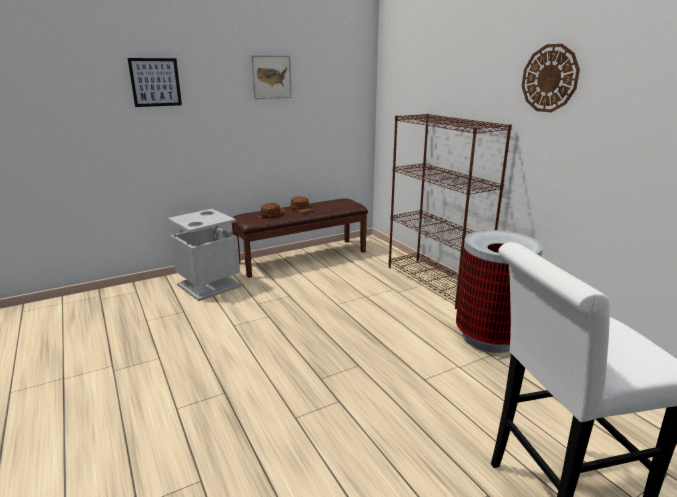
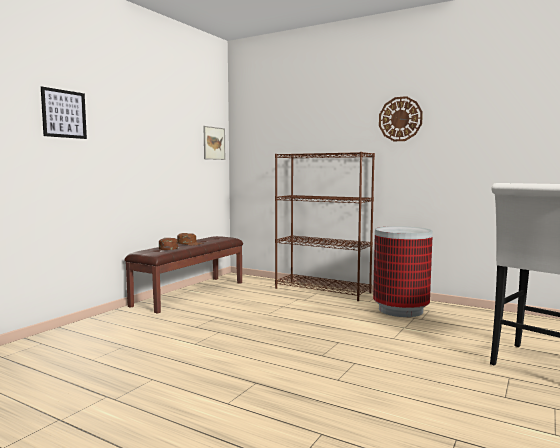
camera: 30 degrees left, 15 degrees down
grey trash can [168,209,241,301] -> none
picture [251,55,292,99] -> picture moved to [204,126,225,160]

